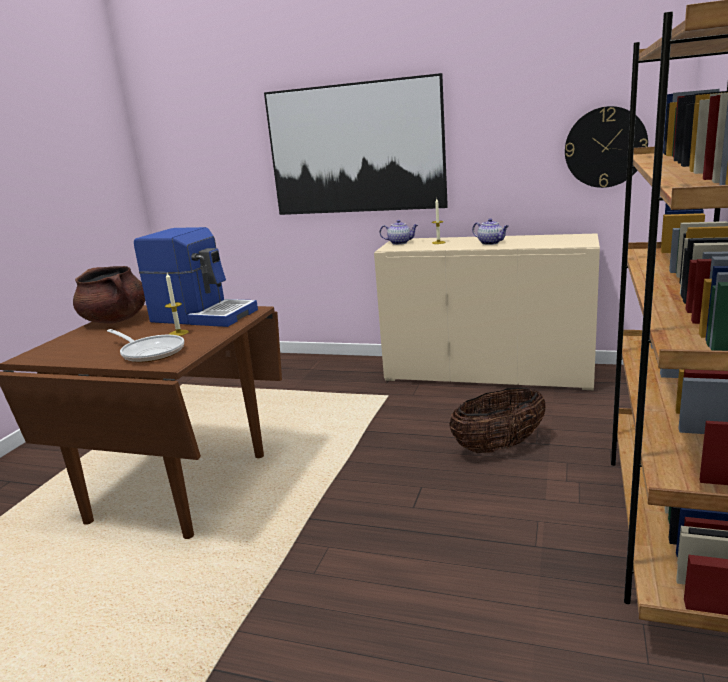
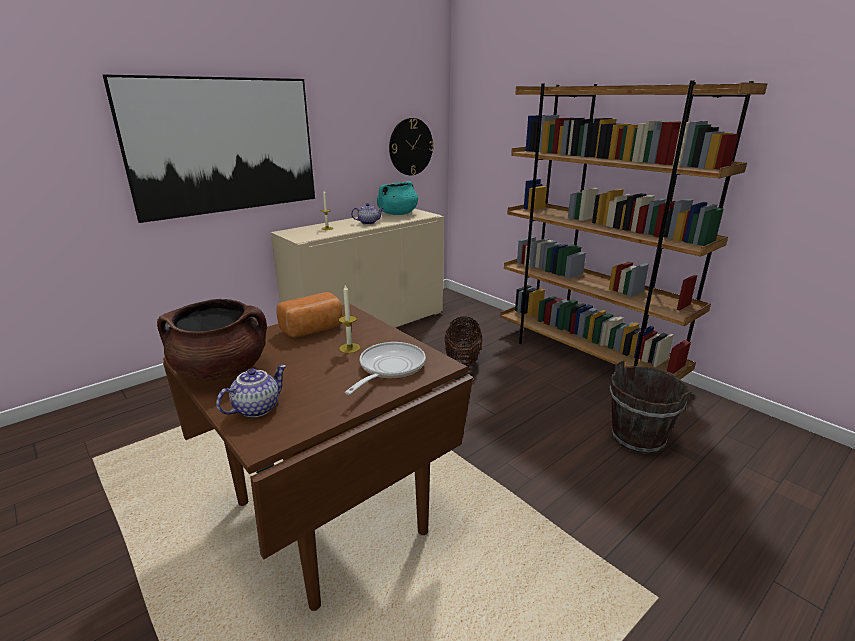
camera: 60 degrees left, 5 degrees up
frying pan [107,329,184,362] -> frying pan turned 45 degrees counterclockwise [345,342,426,395]
coffee machine [134,227,258,327] -> bread [276,292,343,338]
teapot [380,220,418,245] -> teapot moved to [216,365,286,417]
none -> turquoise cooking pot [377,181,418,215]
none -> brown bucket [610,360,691,454]

